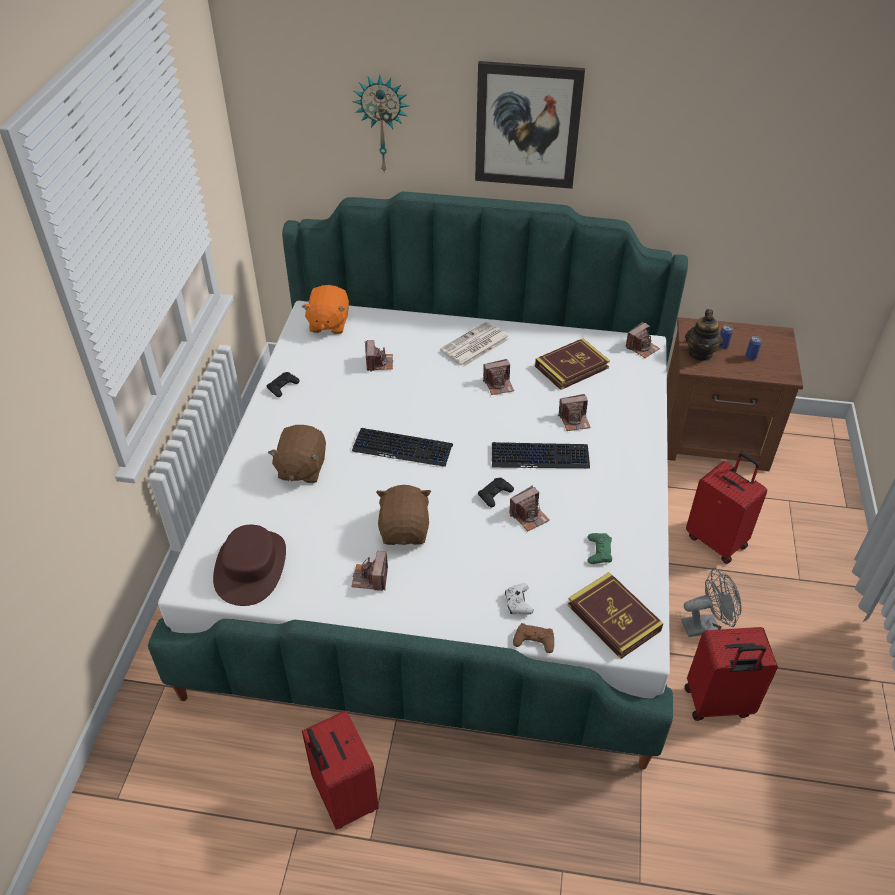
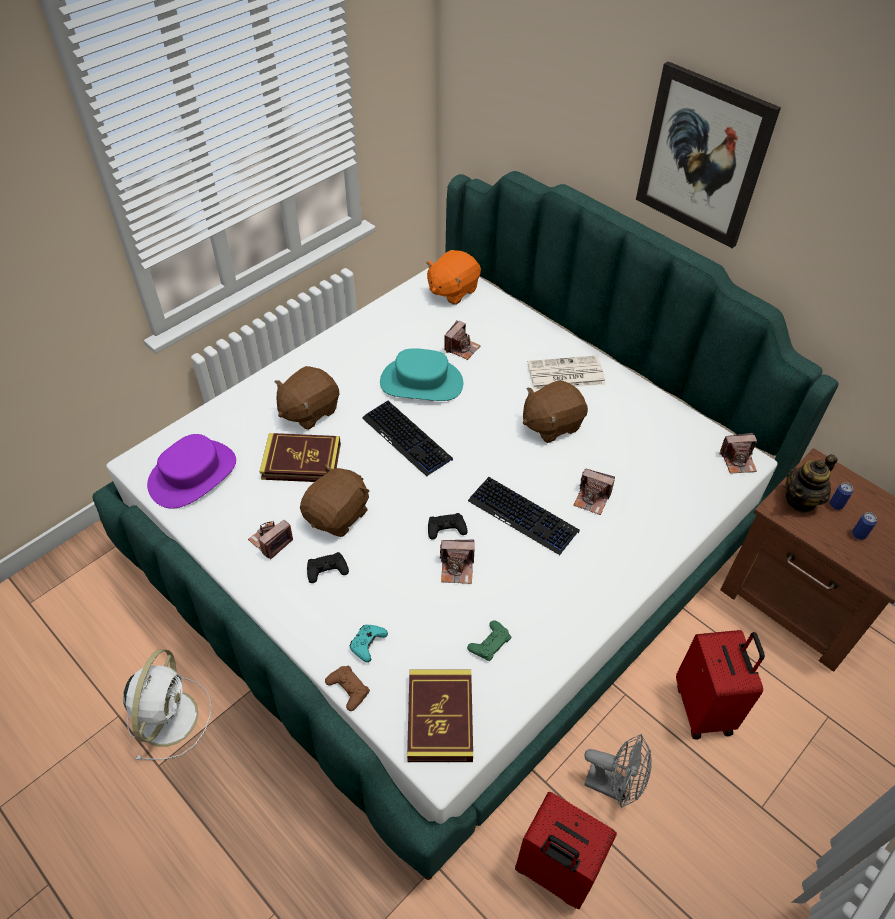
camera: 35 degrees right, 5 degrees up
brown hat [213,525,286,606] -> purple hat [147,434,236,509]
black game controller [266,372,300,397] -> black game controller moved to [307,552,349,583]
red suitcase [302,710,379,830] -> white fan [123,649,211,760]
wall clock [352,75,409,174] -> none
camera [483,359,514,395] -> brown plush toy [523,380,588,443]
white game controller [505,583,534,615] -> turquoise game controller [350,625,388,662]
book [535,338,610,390] -> book moved to [260,433,341,482]
none -> turquoise hat [380,349,463,401]

